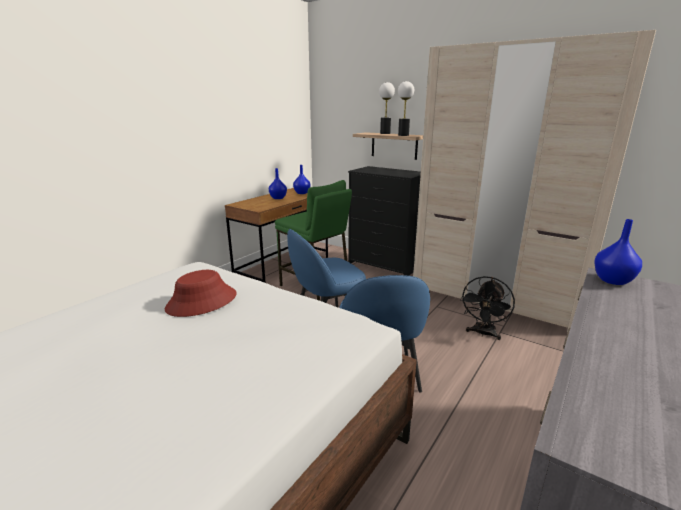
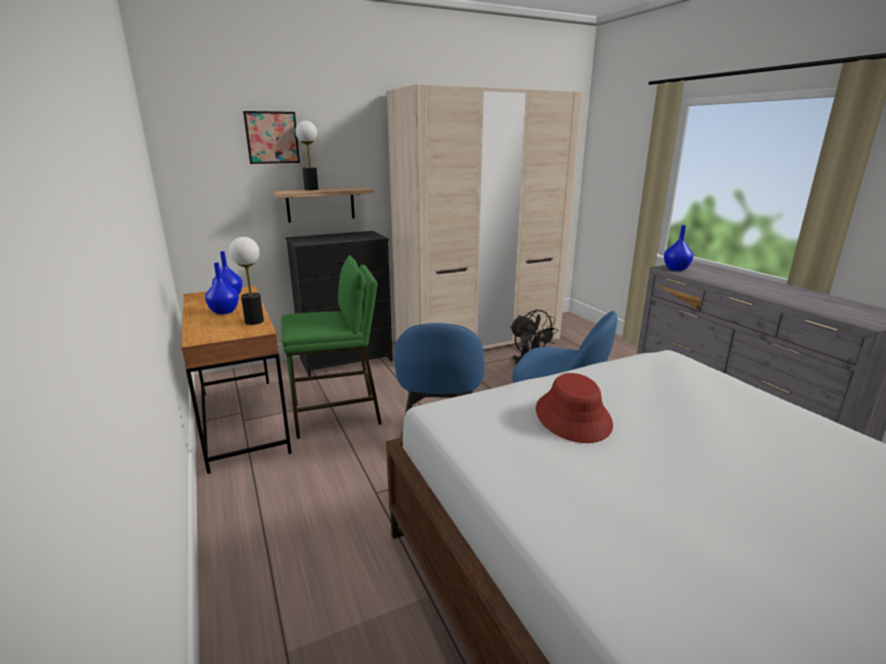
camera: 60 degrees left, 0 degrees up
table lamp [398,81,414,136] -> table lamp moved to [229,237,264,325]
none -> picture [243,111,300,164]

